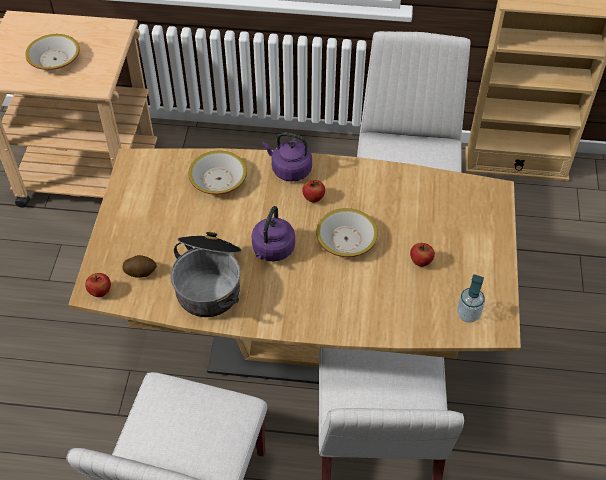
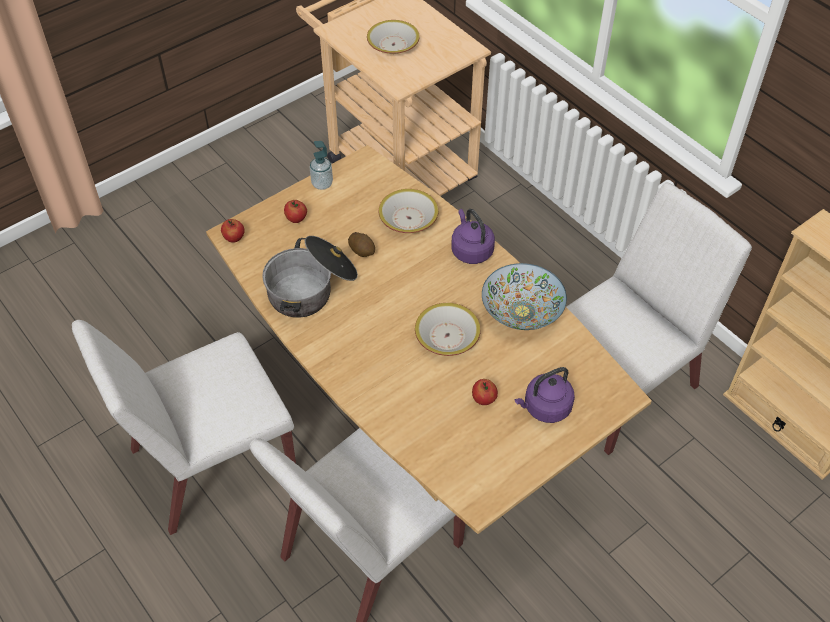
camera: 45 degrees right, 0 degrees up
potato [122,255,157,278] -> potato moved to [348,232,375,257]
purple kettle [252,206,295,261] -> purple kettle moved to [515,367,575,423]
apple [302,180,325,203] -> apple moved to [284,200,307,223]
soap dispenser [457,274,485,323] -> soap dispenser moved to [310,141,333,190]
none -> bowl [482,263,567,330]

